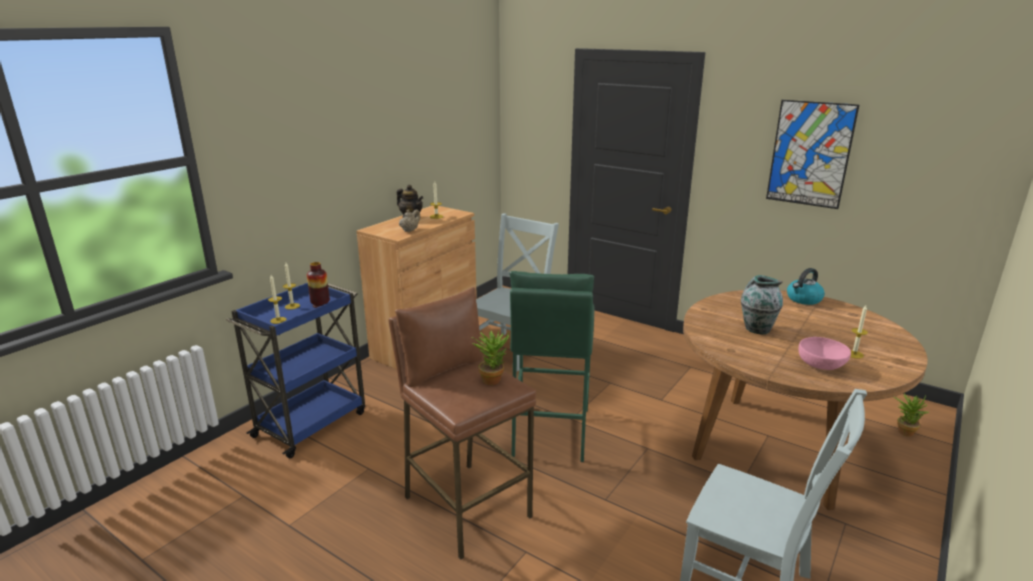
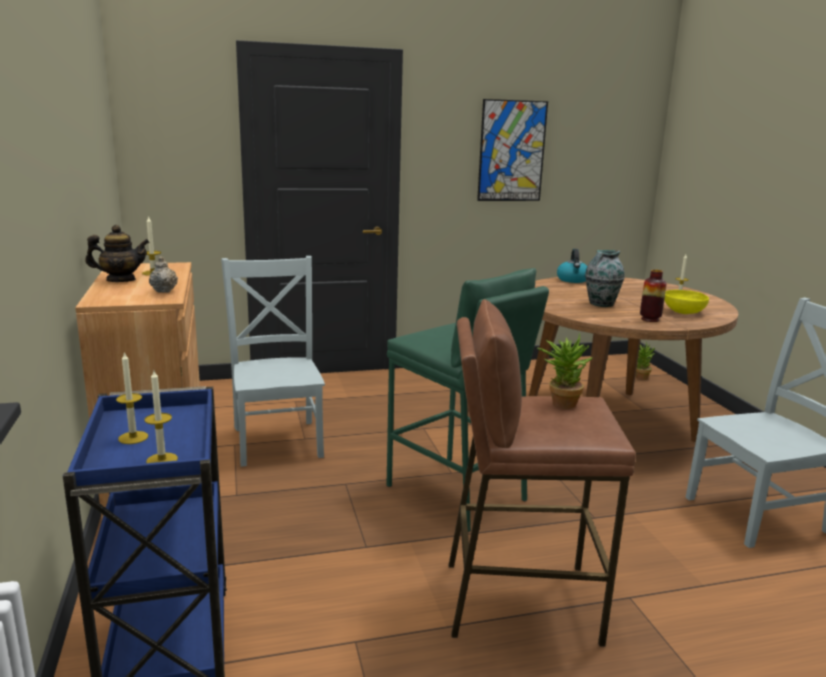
camera: 50 degrees left, 5 degrees down
vase [307,262,330,308] -> vase moved to [640,269,667,322]
pink bowl [799,337,851,370] -> yellow bowl [664,290,709,314]

